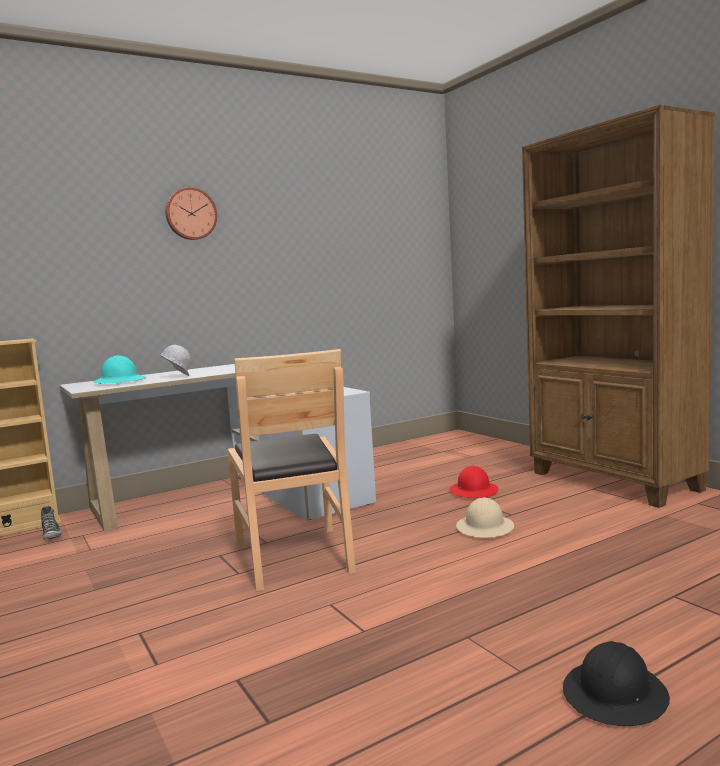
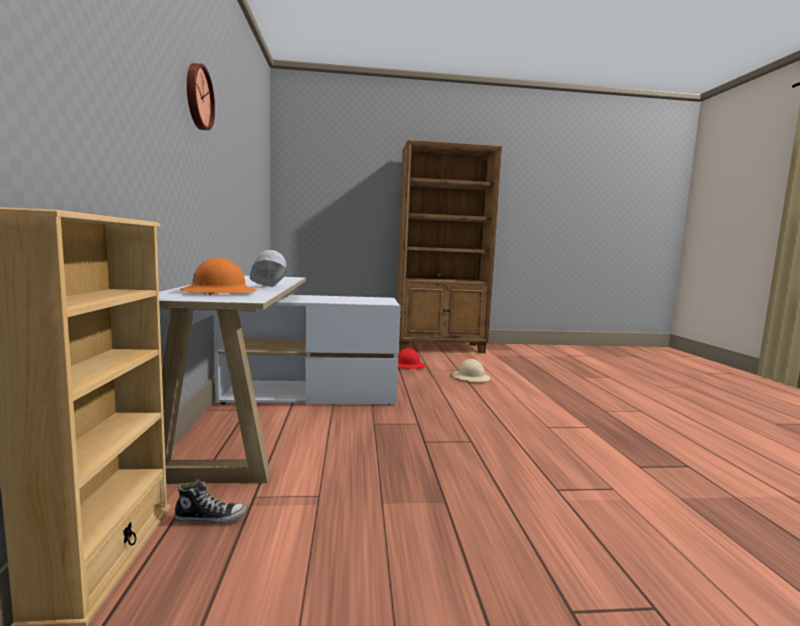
camera: 65 degrees left, 0 degrees up
turquoise hard hat [93,355,146,384] -> orange hard hat [180,258,257,295]
brown chair [228,349,356,591] -> none
black hard hat [563,641,670,726] -> none

